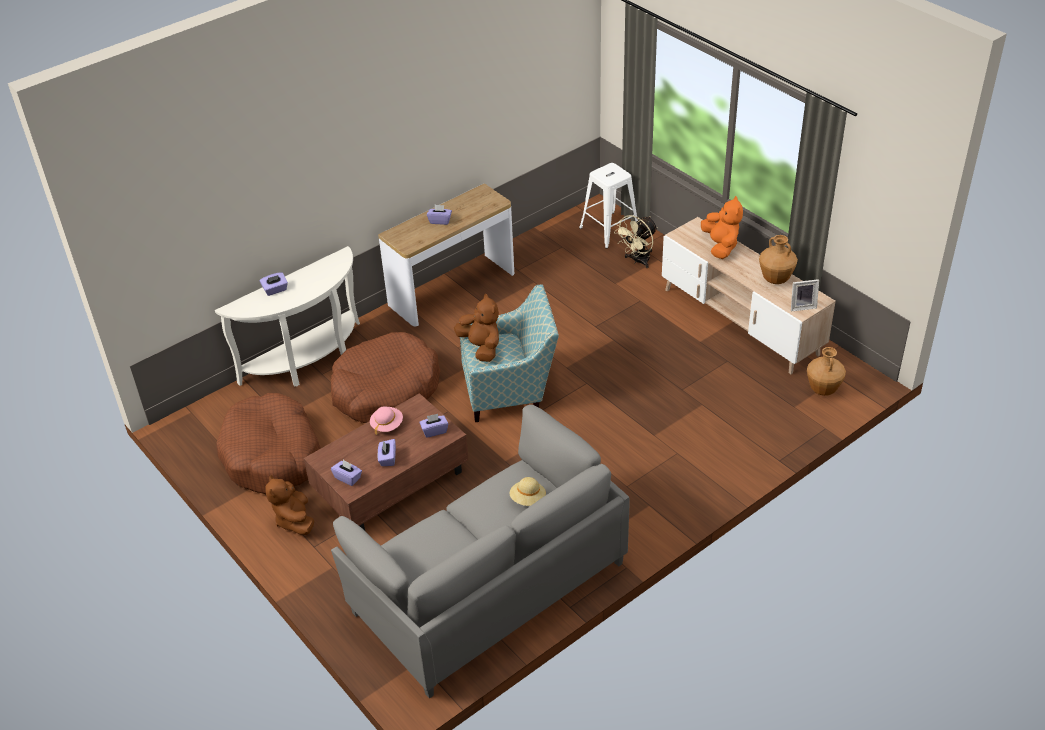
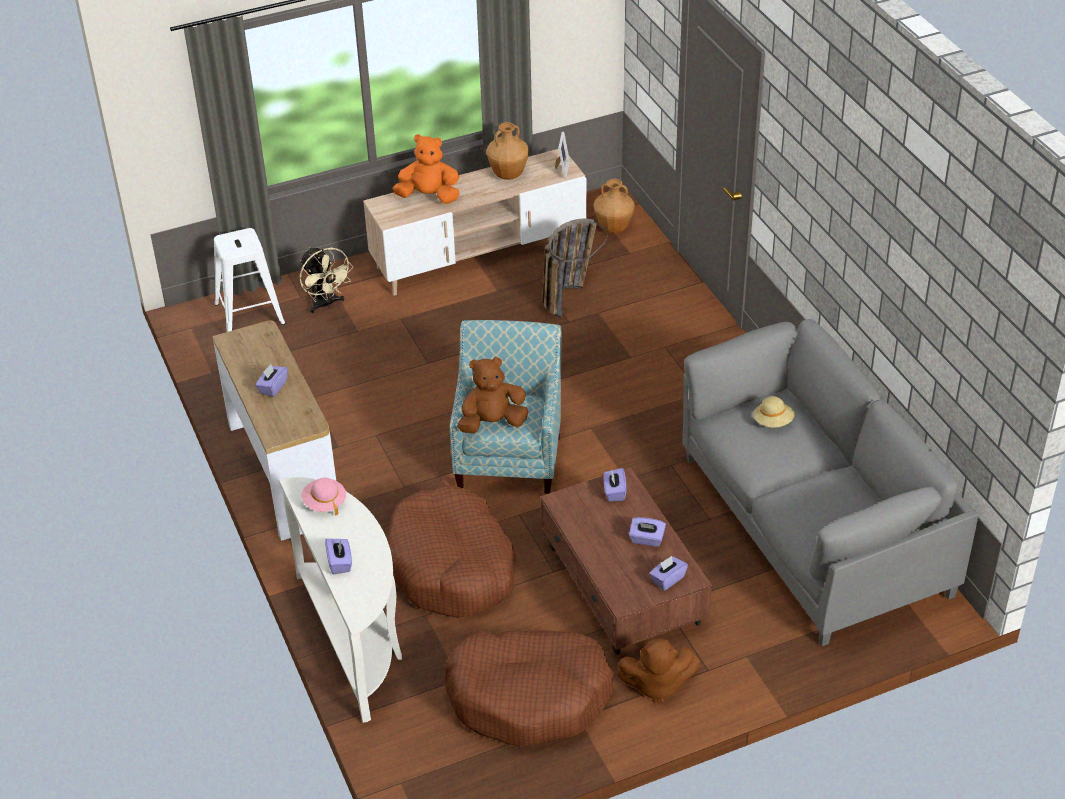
camera: 75 degrees left, 0 degrees up
pink hat [370,406,403,435] -> pink hat moved to [301,478,346,515]
none -> basket [542,218,608,318]

